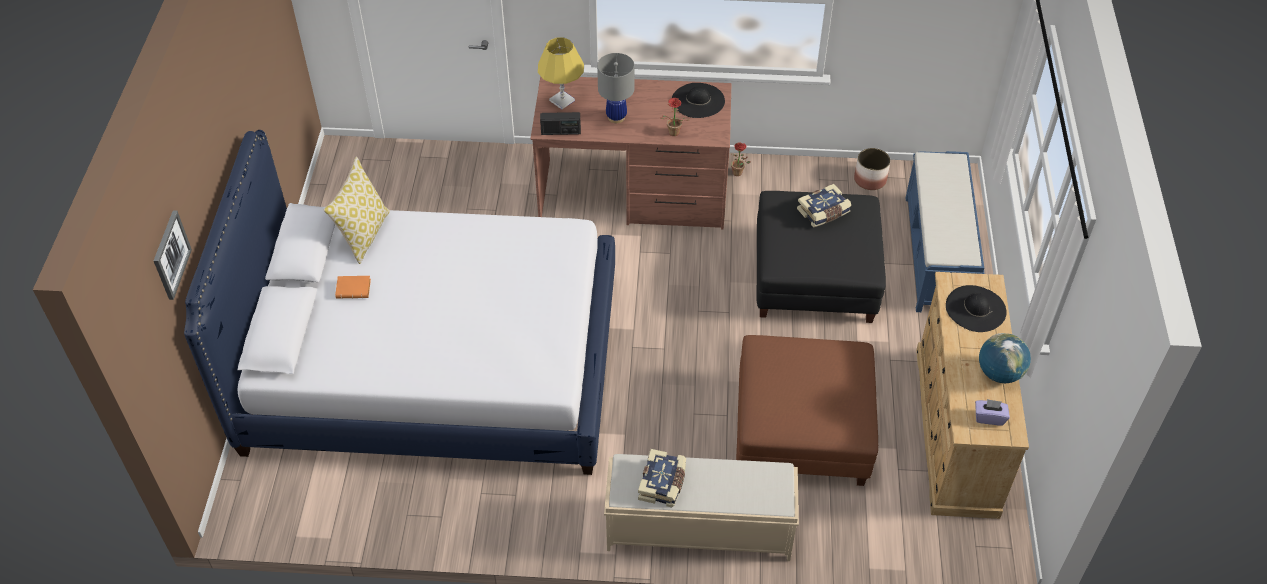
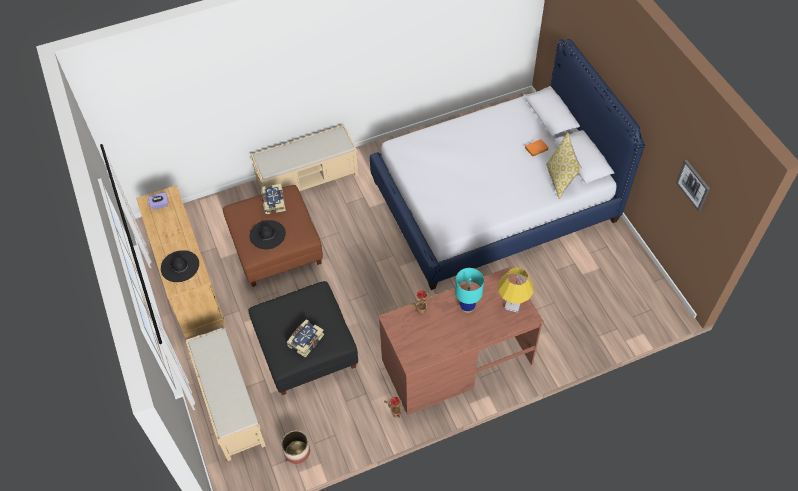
camera: 155 degrees right, 5 degrees up
picture [154,210,192,300] -> picture moved to [676,160,710,211]
radio [540,112,581,135] -> none
grey table lamp [597,53,634,123] -> turquoise table lamp [455,268,484,313]
book [638,449,686,507] -> book moved to [261,184,286,214]
black hat [672,83,725,118] -> black hat moved to [250,220,286,249]
blue bench [906,151,985,312] -> beige bench [186,328,266,461]
globe [979,333,1031,383] -> none

